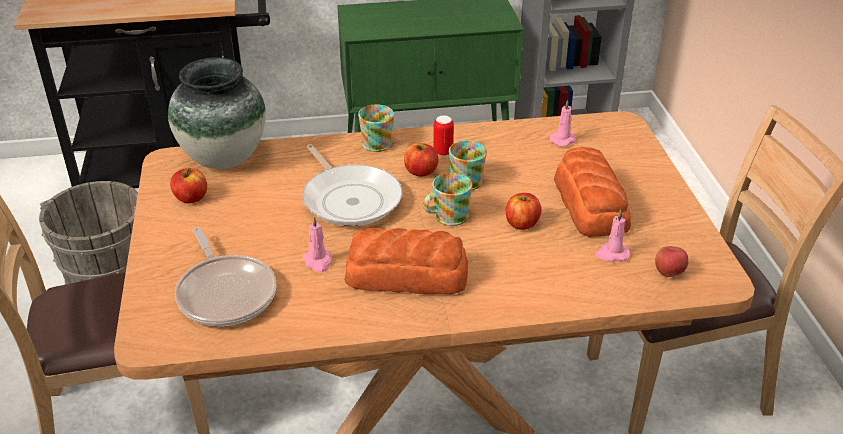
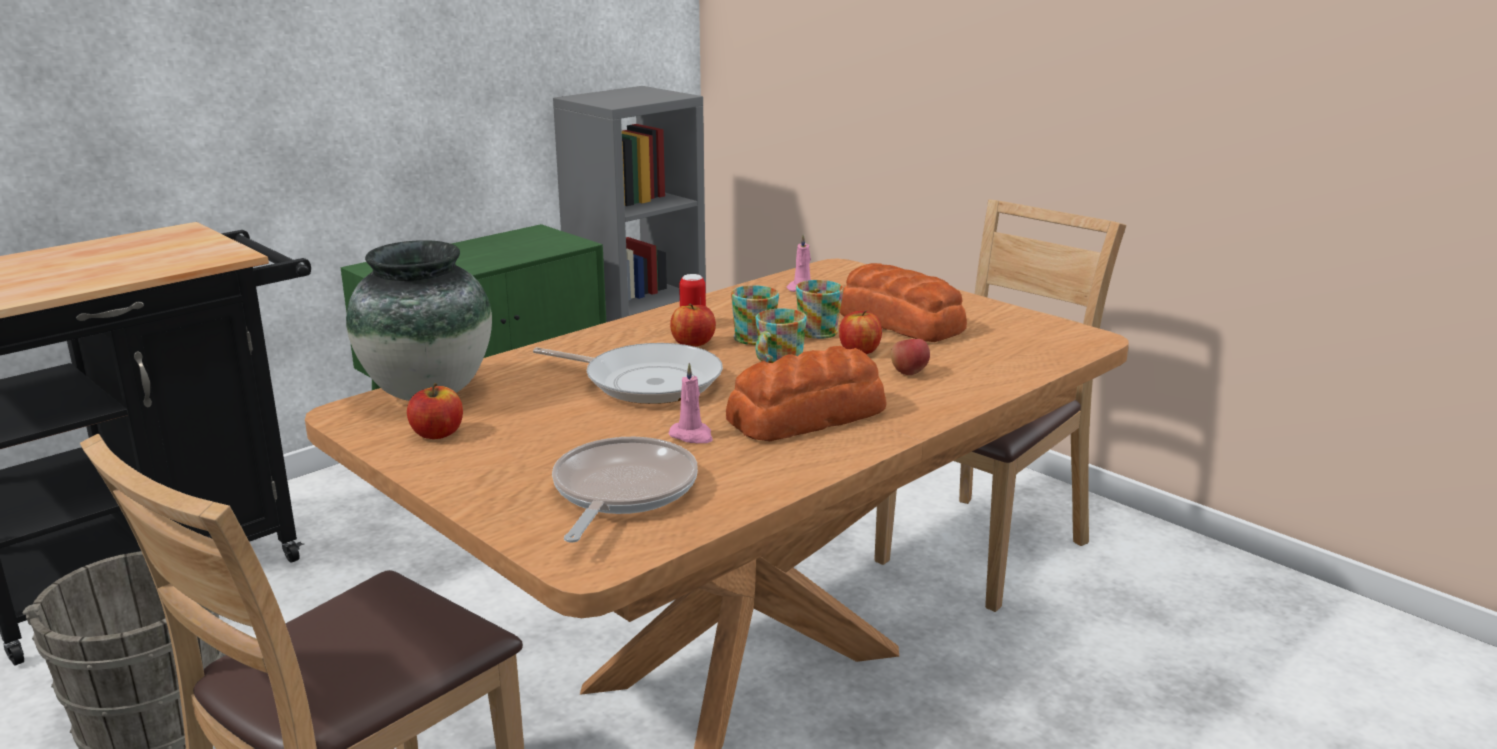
camera: 35 degrees left, 15 degrees down
frying pan [175,227,277,326] -> frying pan turned 105 degrees counterclockwise [552,437,698,543]
mug [358,105,394,152] -> mug moved to [796,280,844,339]
pink candle [595,210,630,262] -> none
apple [655,246,689,277] -> apple moved to [891,339,930,375]

